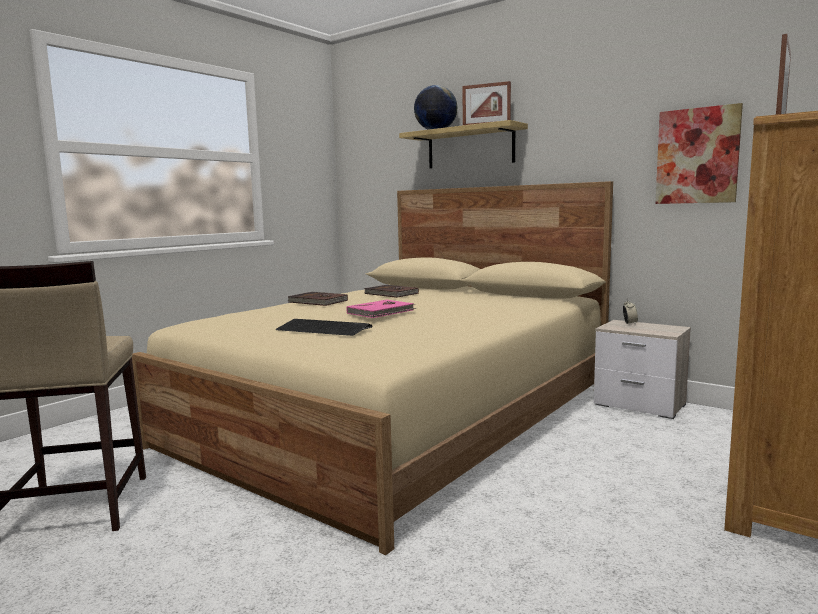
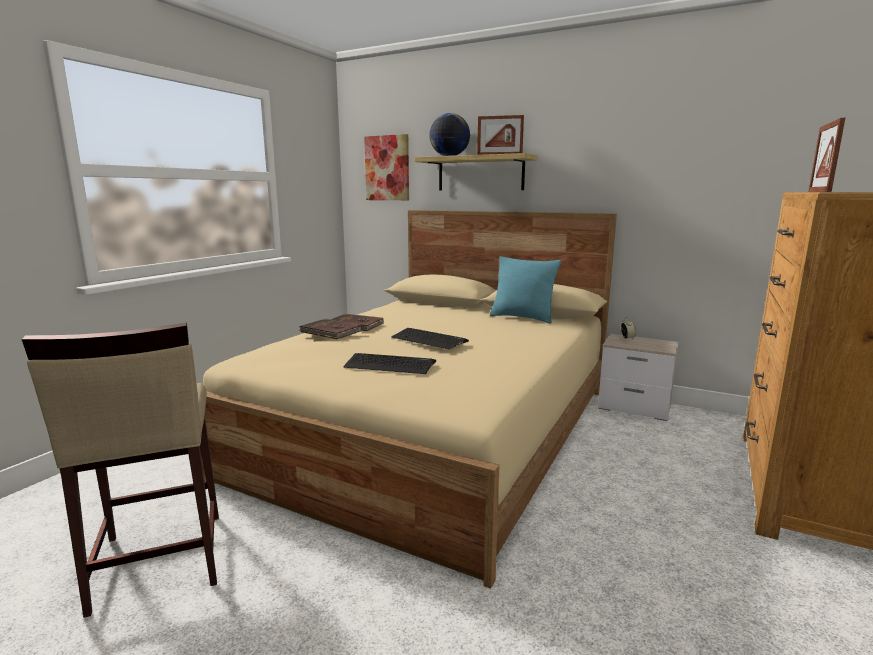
camera: 10 degrees left, 5 degrees up
pink book [346,300,416,318] -> keyboard [391,328,469,350]
brown book [364,285,419,298] -> brown book moved to [300,319,362,339]
picture [655,103,743,204] -> picture moved to [364,134,409,200]
none -> turquoise pillow [490,256,561,323]

